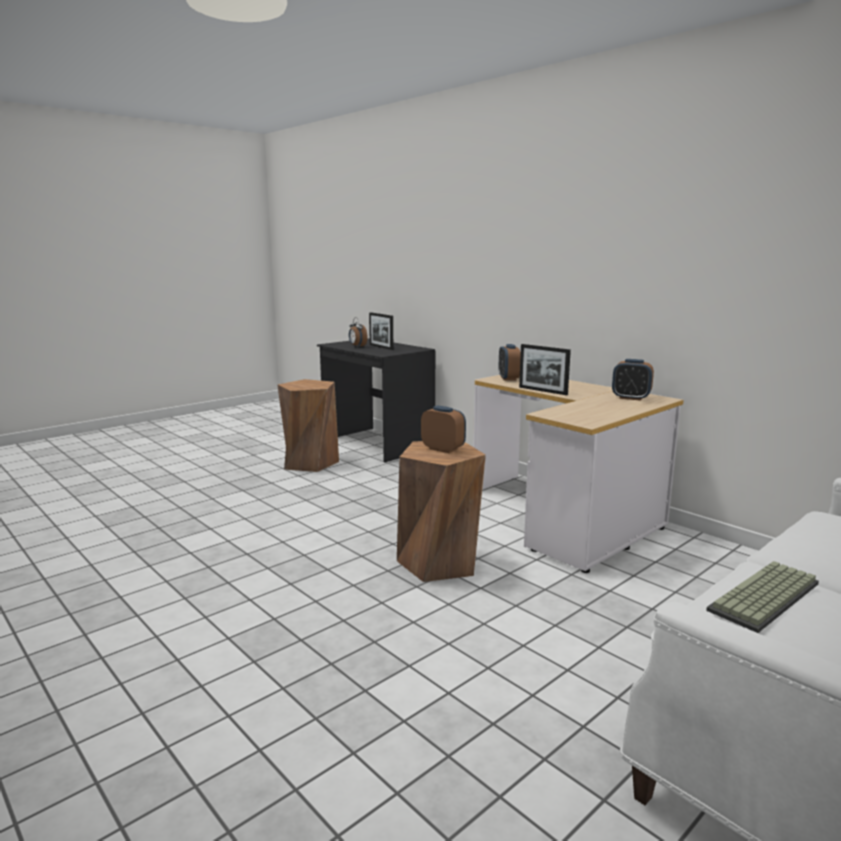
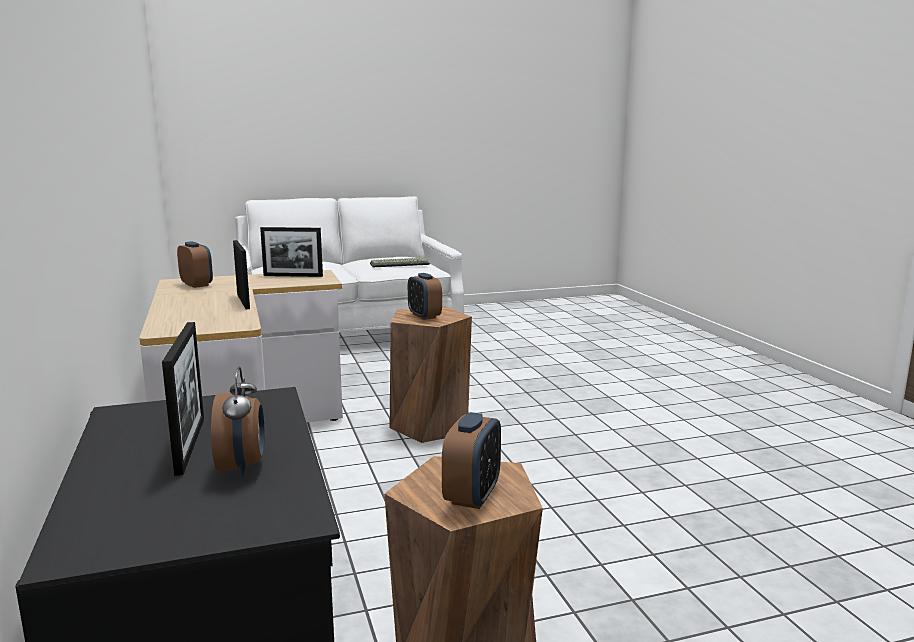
camera: 155 degrees left, 0 degrees up
alarm clock [499,344,521,381] -> alarm clock moved to [442,412,501,509]
none -> picture frame [260,227,323,277]

